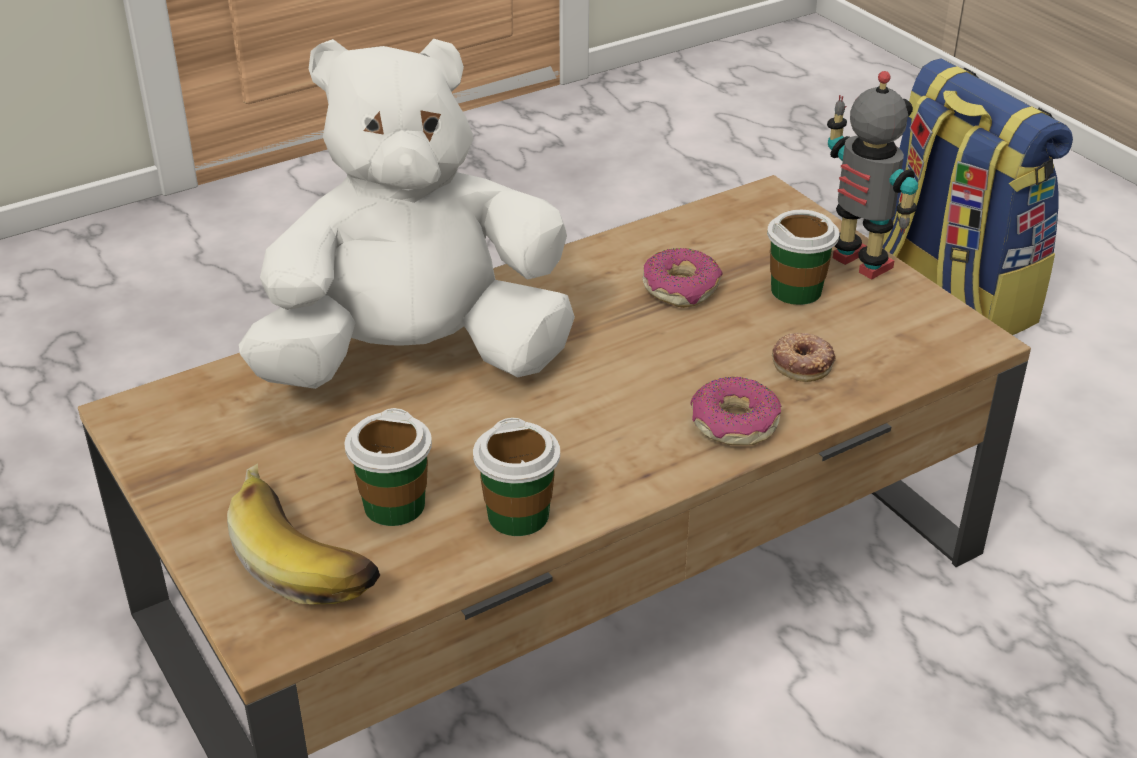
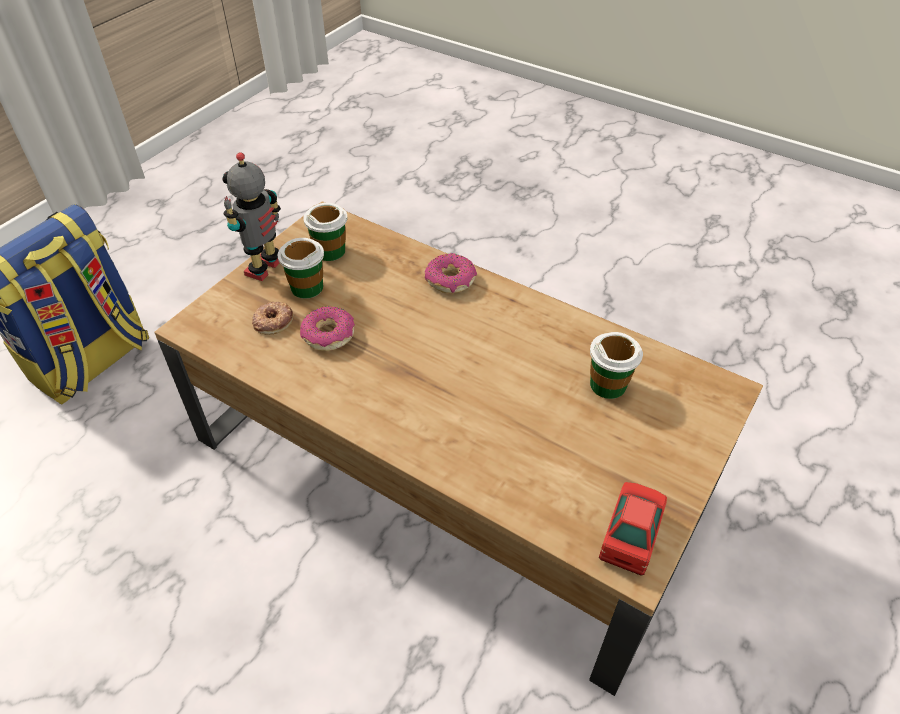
camera: 115 degrees left, 10 degrees up
banana [227,463,380,604] -> none
white plush toy [239,39,575,389] -> none
cup [473,417,560,536] -> cup moved to [303,203,347,261]
donut [772,333,836,382] -> donut moved to [252,302,294,335]
none -> toy car [599,482,667,575]

